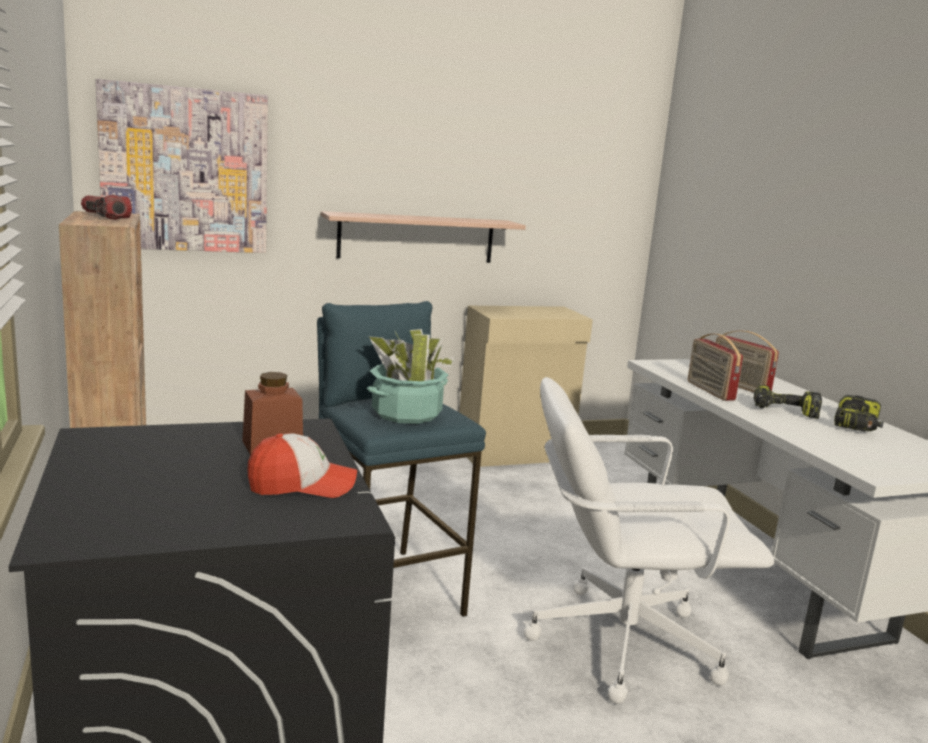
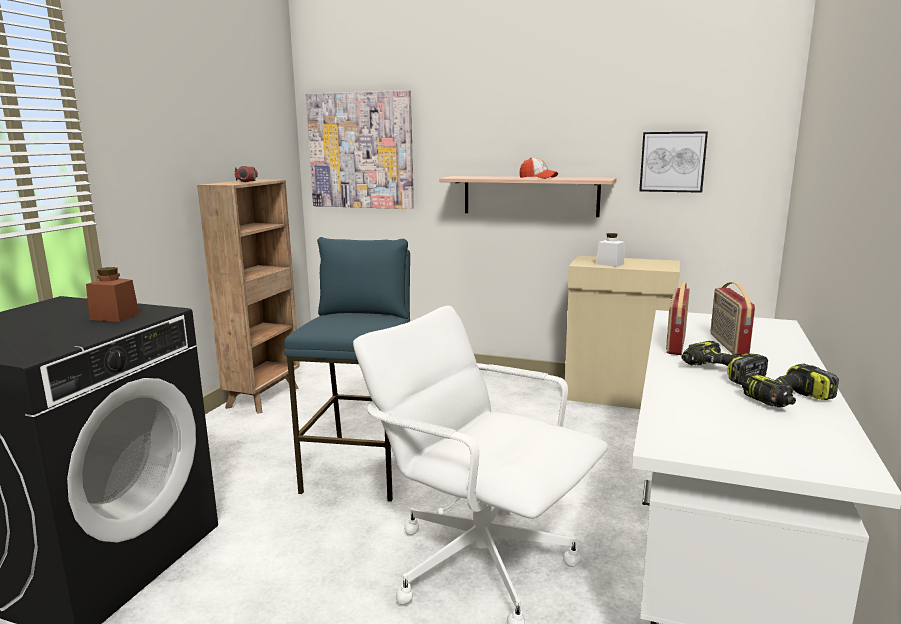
camera: 40 degrees right, 0 degrees up
cap [247,433,357,498] -> cap moved to [519,158,558,179]
potted plant [367,329,454,424] -> none
none -> white jar [596,233,625,267]
none -> picture [639,131,708,193]

